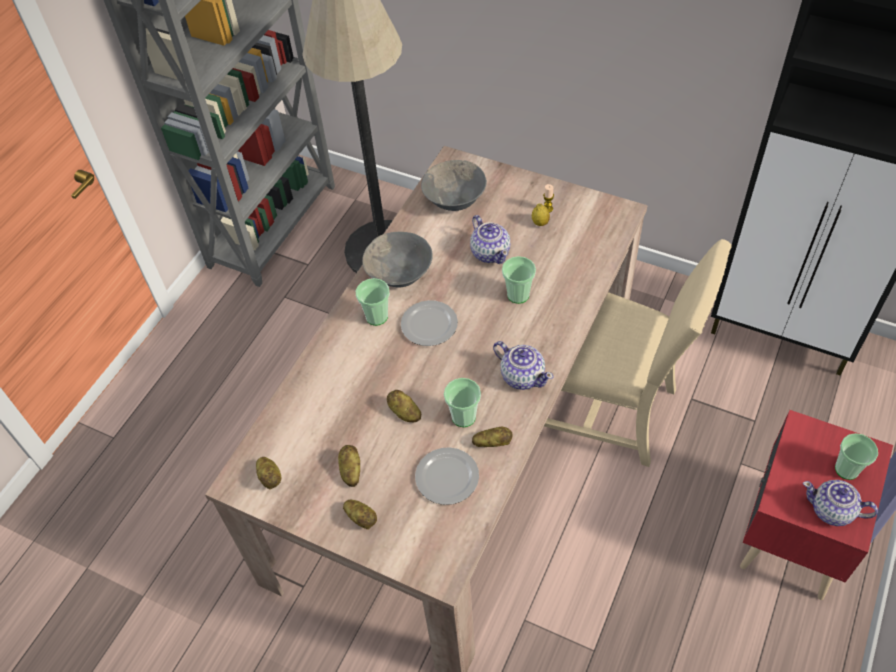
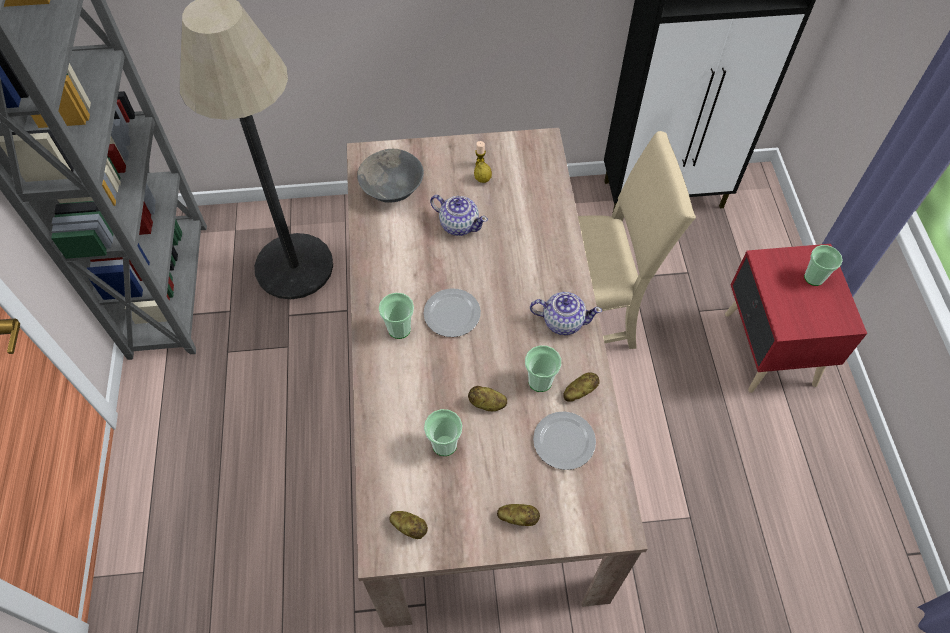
camera: 35 degrees left, 5 degrees up
potato [338,445,360,487] -> none
grey bowl [362,232,433,288] -> none
cup [502,256,536,304] -> cup moved to [424,409,462,456]
teapot [803,480,878,526] -> none

